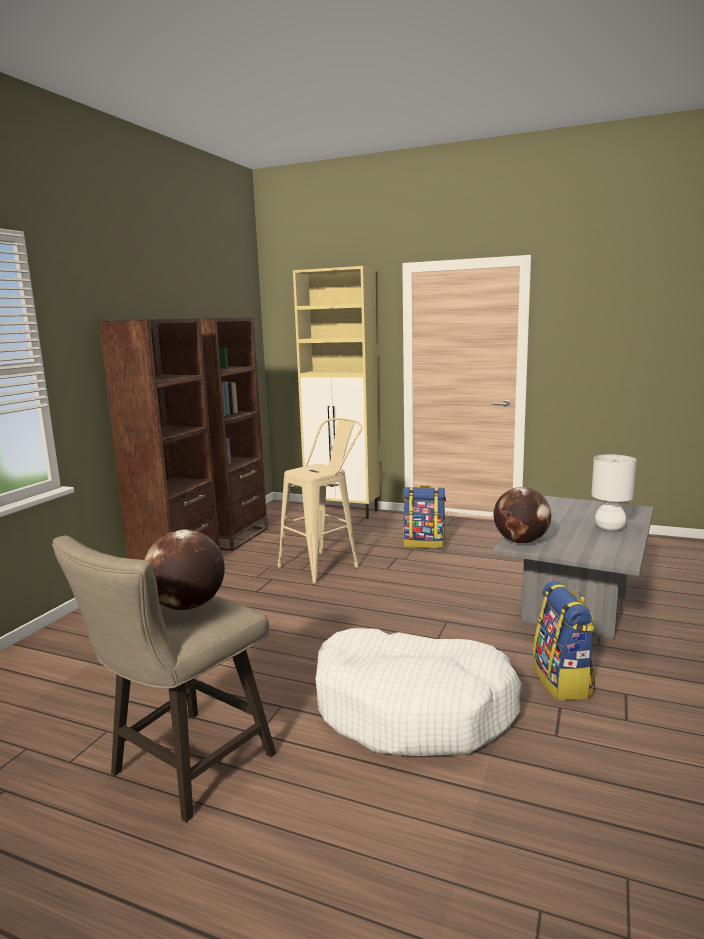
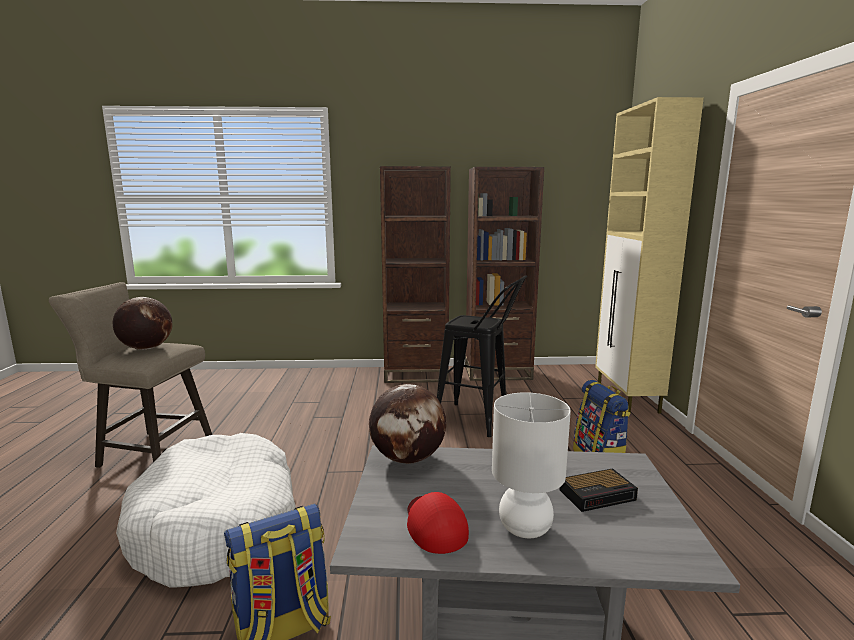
camera: 65 degrees right, 0 degrees up
beige stool [278,418,362,584] -> black stool [437,275,527,437]
none -> red cap [407,492,469,554]
none -> alarm clock [560,468,638,512]

